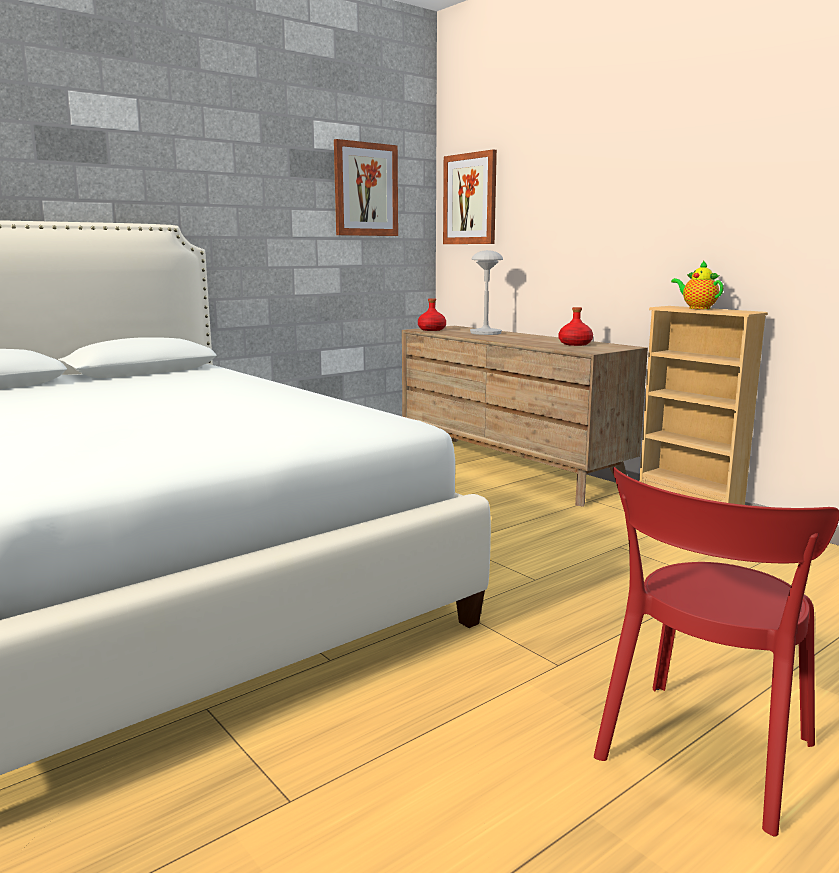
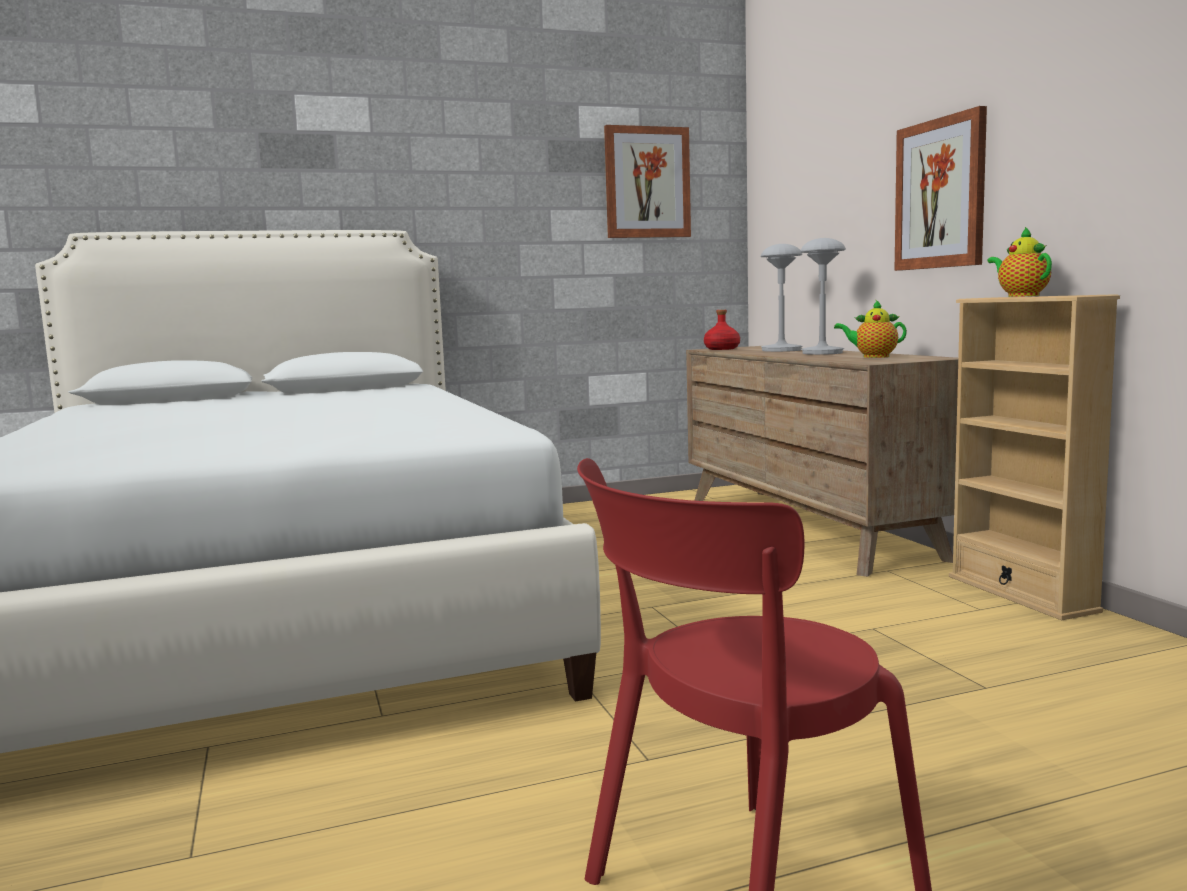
camera: 20 degrees right, 5 degrees down
picture [443,149,497,244] -> picture moved to [894,106,987,271]
red bottle [559,307,593,346] -> teapot [834,299,907,358]
none -> grey table lamp [800,238,846,355]

